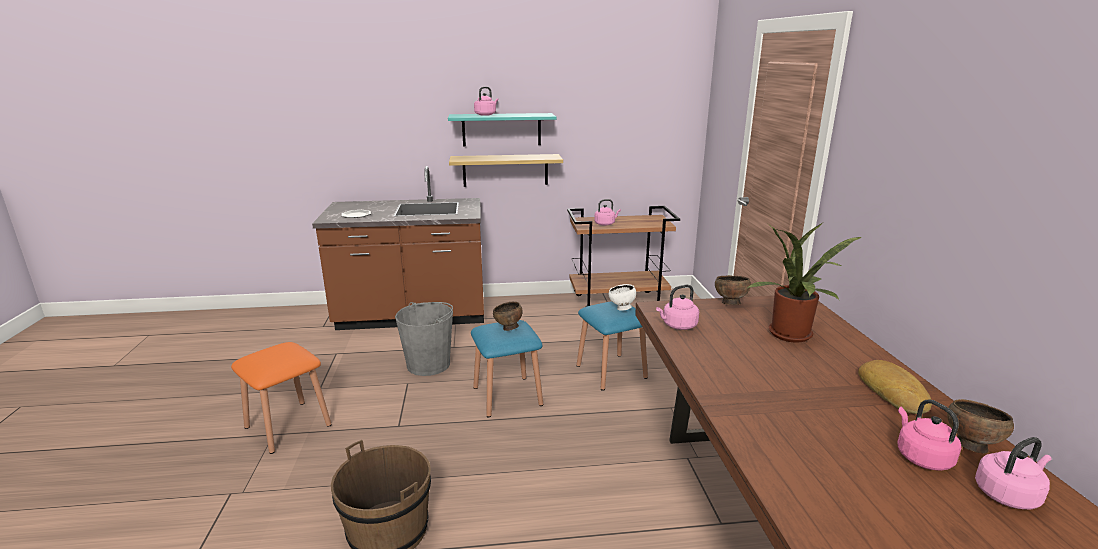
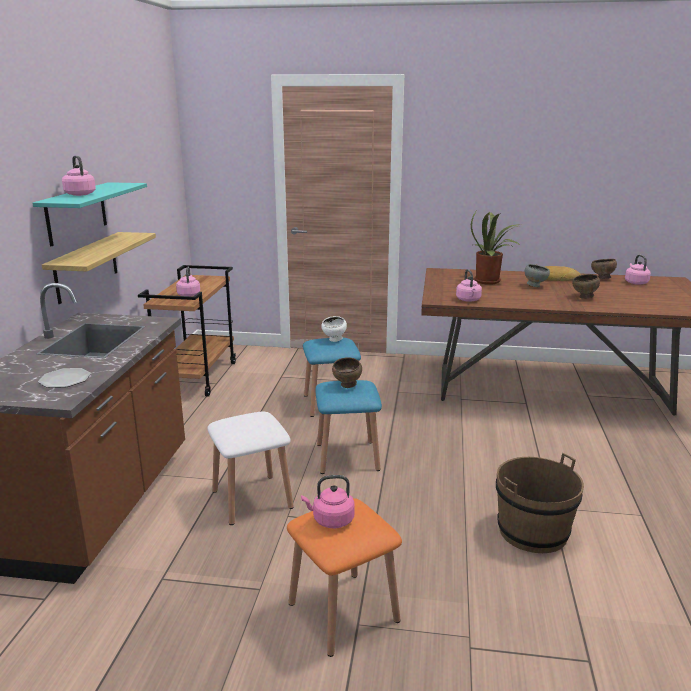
camera: 75 degrees left, 0 degrees up
grey bucket [395,302,453,376] -> white stool [207,412,294,525]
brown bowl [715,275,751,305] -> brown bowl moved to [572,274,600,299]
pink kettle [897,399,961,471] -> pink kettle moved to [301,475,355,528]
none -> grey bowl [525,264,550,287]

